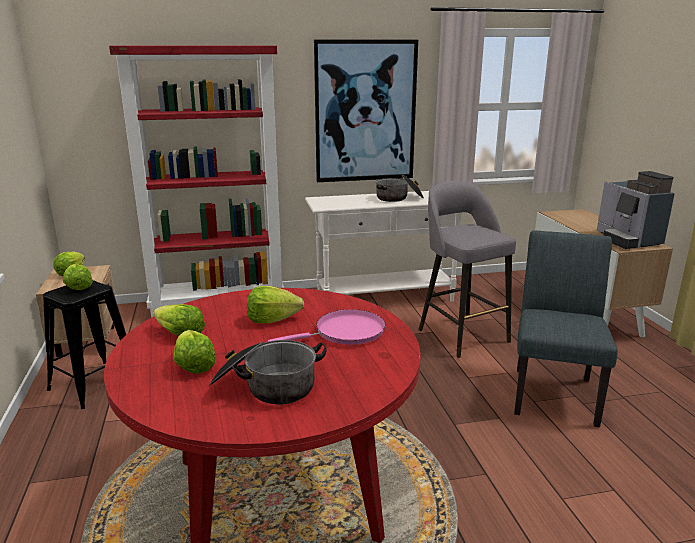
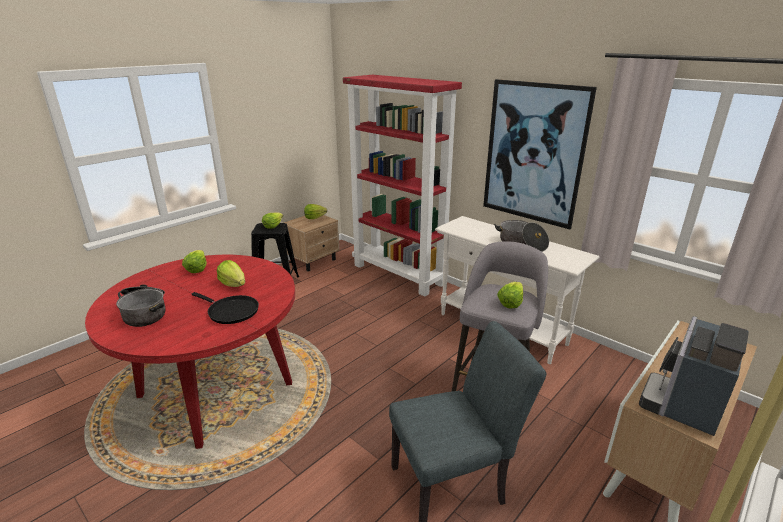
camera: 55 degrees right, 5 degrees up
lettuce [173,330,216,374] -> lettuce moved to [497,282,523,308]
pink frying pan [268,309,386,345] -> black frying pan [192,292,259,324]

